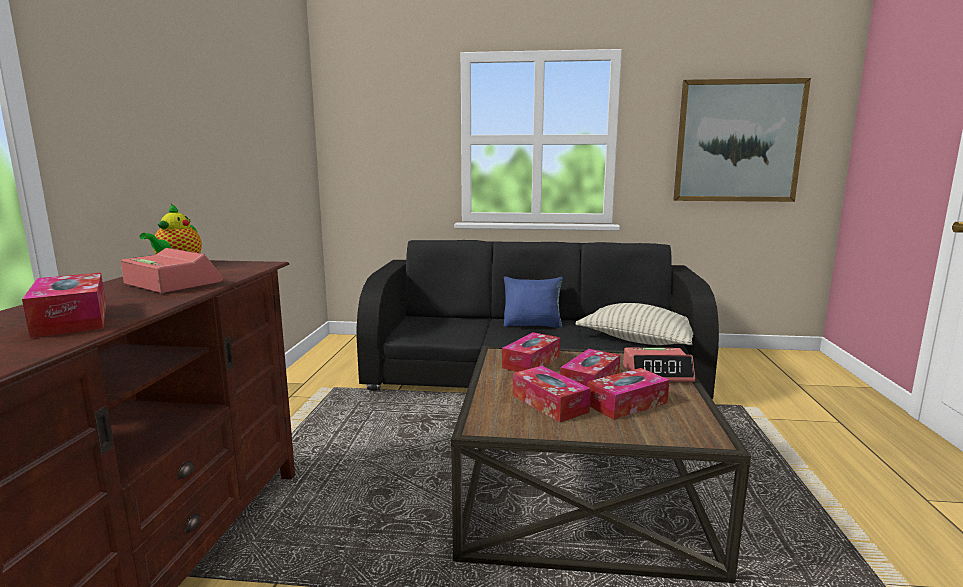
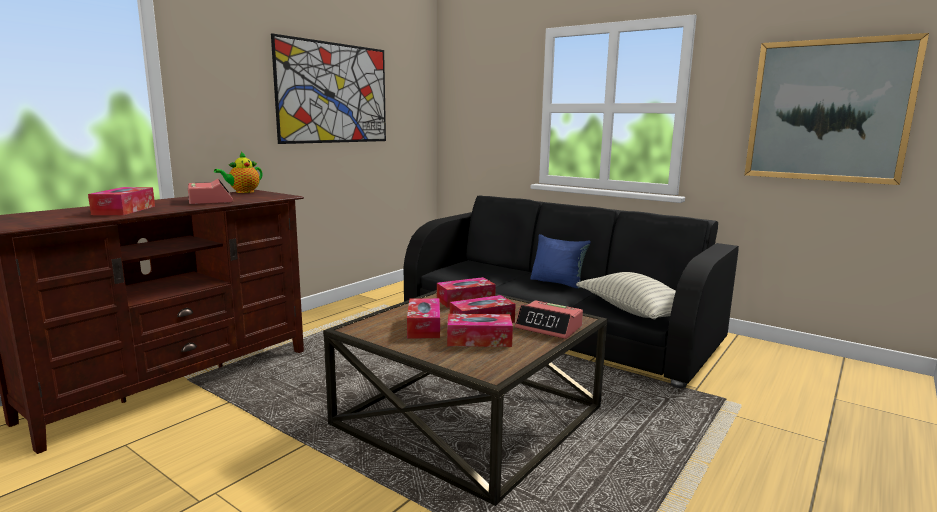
camera: 30 degrees right, 0 degrees up
none -> picture [271,33,386,144]

